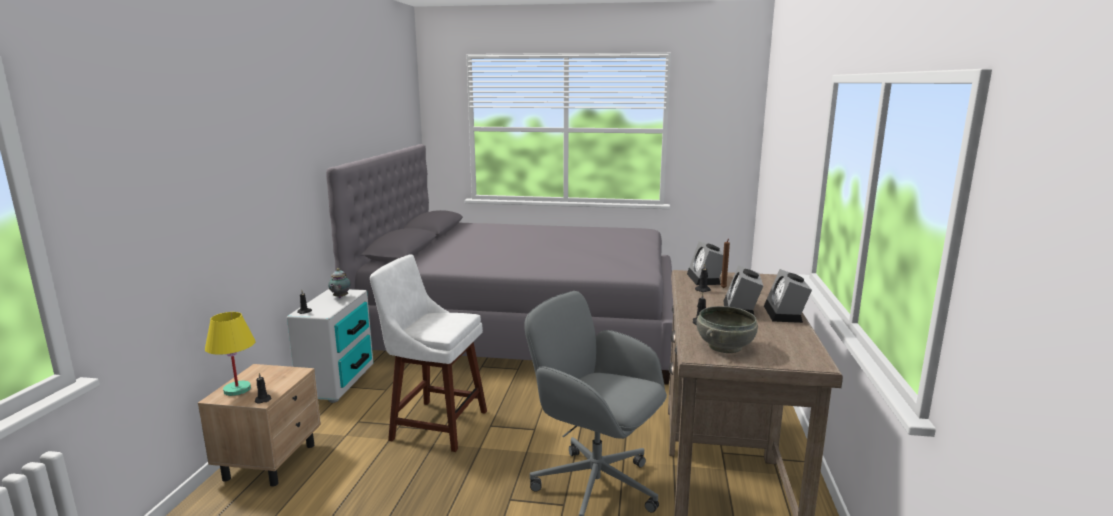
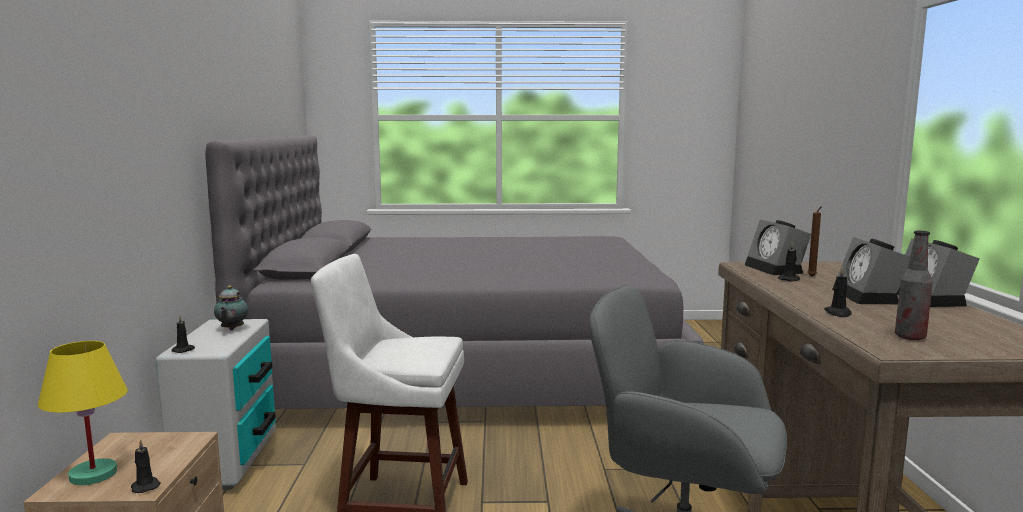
camera: 10 degrees left, 5 degrees down
grey bowl [697,306,758,353] -> bottle [895,231,933,340]

